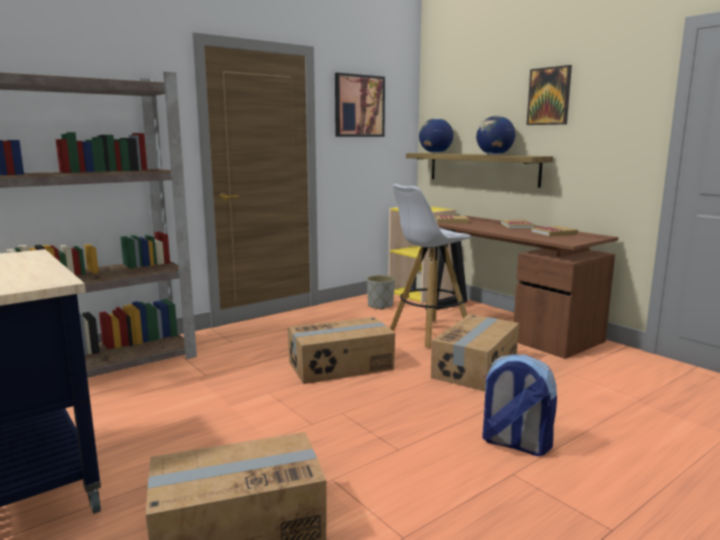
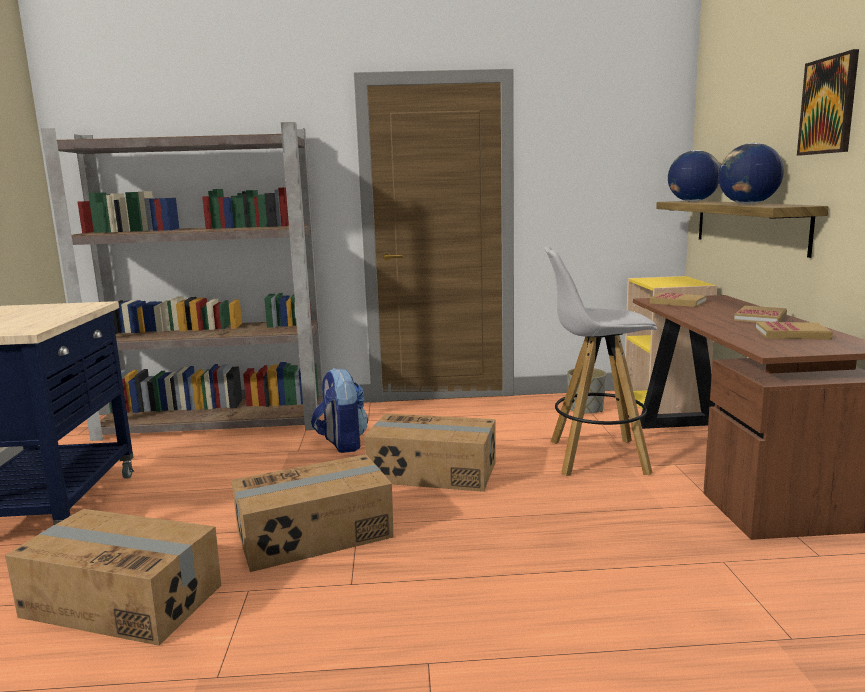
camera: 35 degrees right, 0 degrees up
picture [335,73,385,137] -> none
cardboard box [431,314,519,391] -> cardboard box moved to [231,454,393,572]
backpack [482,355,557,456] -> backpack moved to [311,368,368,453]

